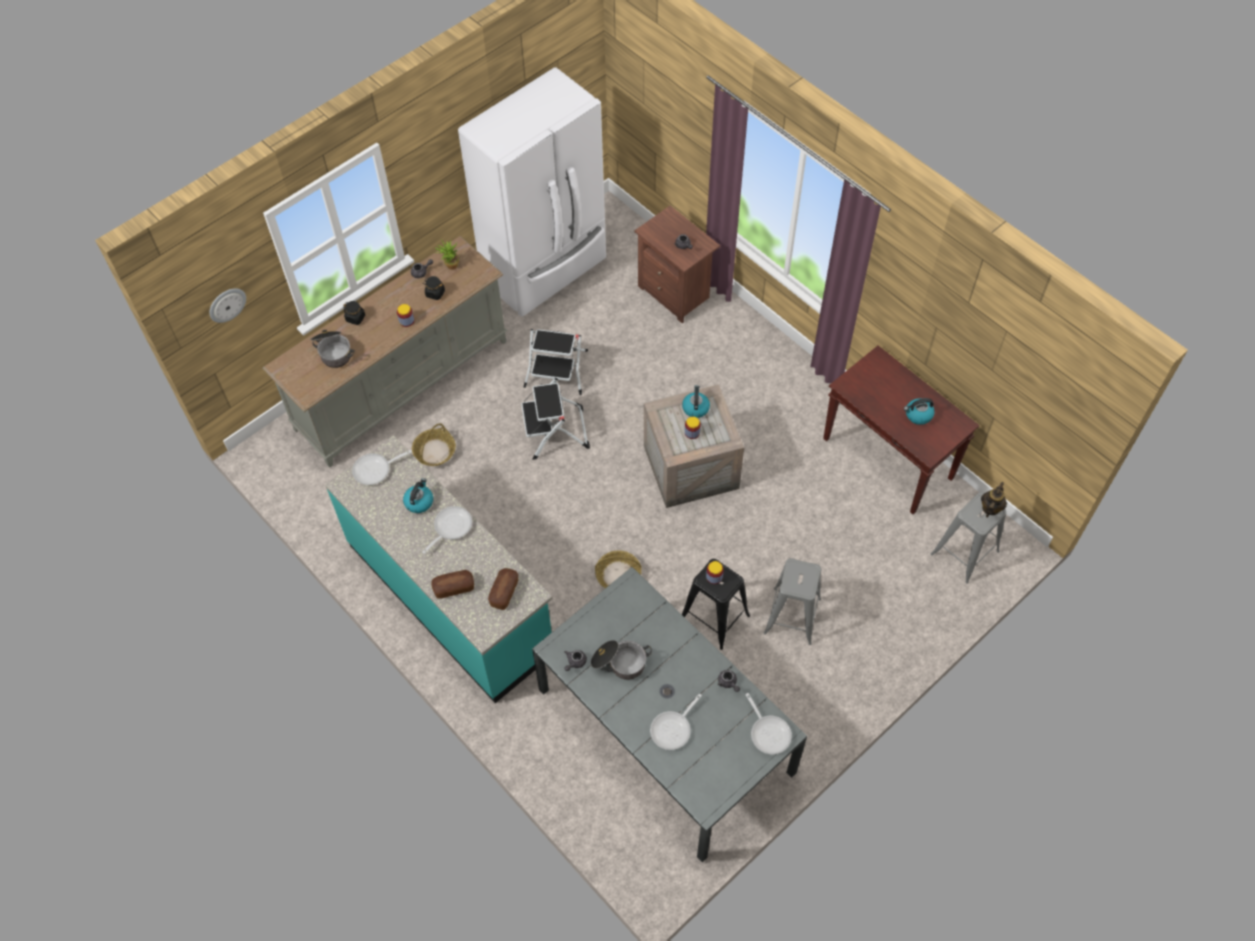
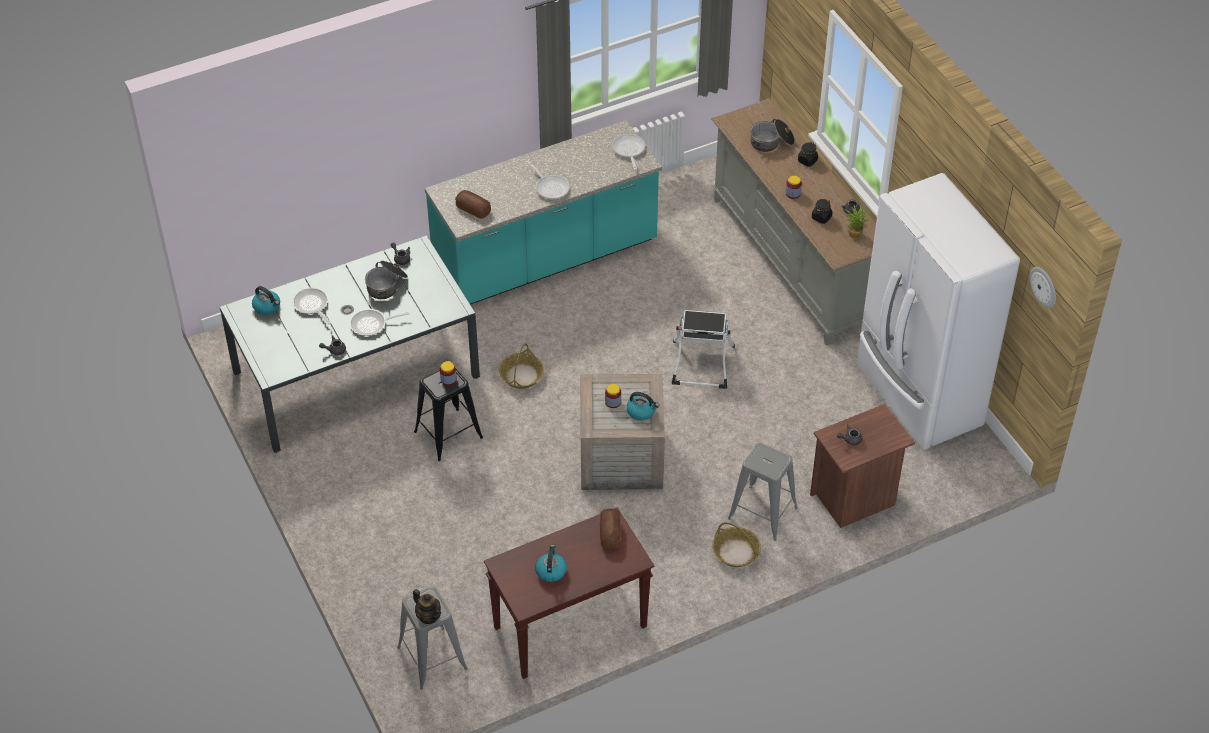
camera: 105 degrees right, 10 degrees down
wall clock [209,289,246,323] -> wall clock moved to [1029,267,1056,308]
kettle [403,478,433,513] -> kettle moved to [252,286,280,315]
basket [412,423,456,466] -> basket moved to [712,522,761,567]
bread [431,570,474,599] -> bread moved to [600,509,620,548]
step ladder [524,329,588,395] -> none
frying pan [745,693,792,754] -> frying pan moved to [350,309,409,336]
grey stool [764,558,821,645] -> grey stool moved to [728,443,798,541]

